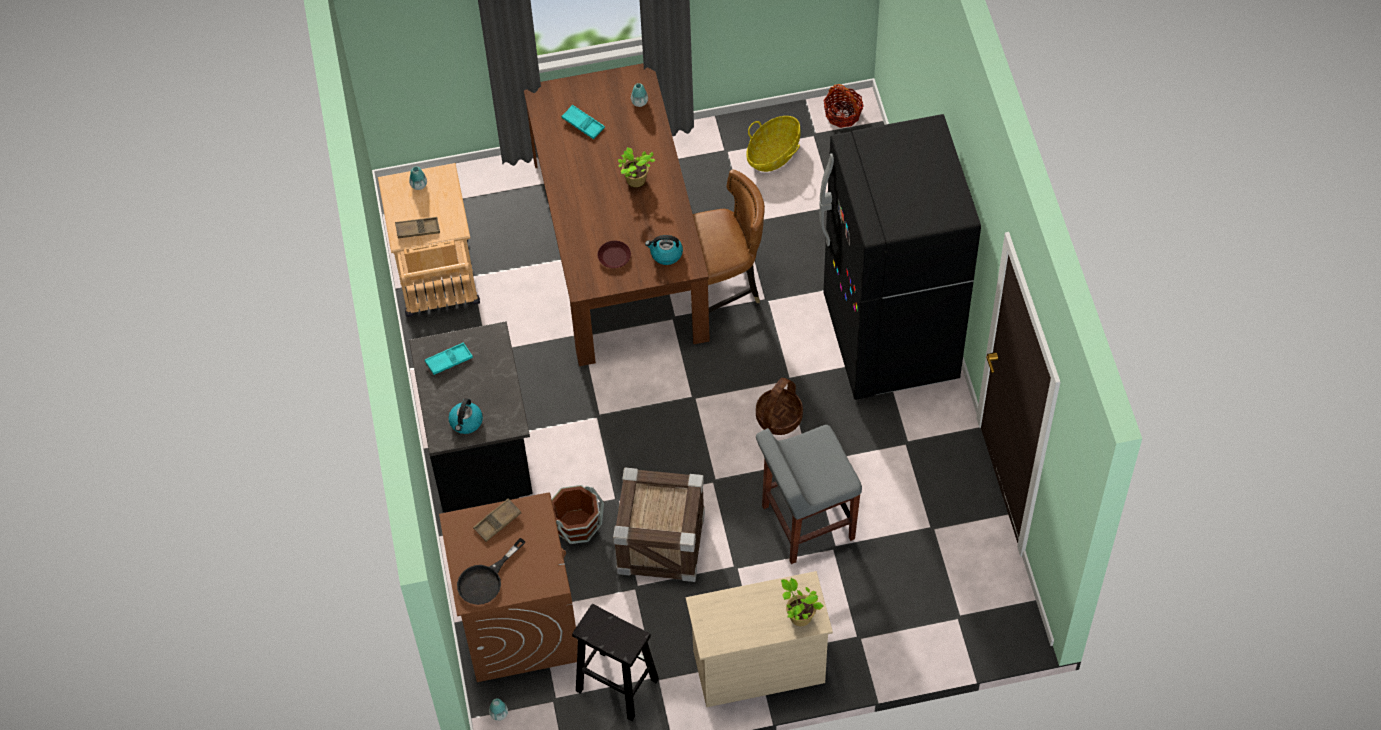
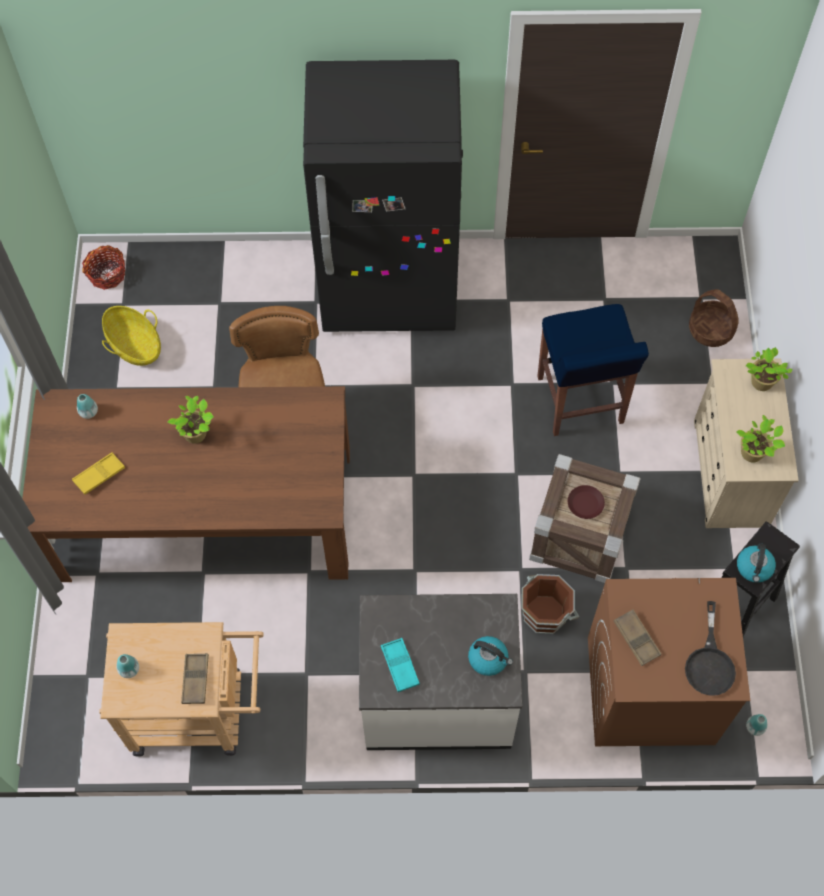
camera: 80 degrees left, 5 degrees up
black counter [409,321,533,513] -> white counter [359,594,522,750]
black frying pan [457,538,525,605] -> black frying pan turned 45 degrees clockwise [685,601,736,696]
turquoise tray [561,105,605,139] -> yellow tray [72,452,125,495]
brown plate [598,241,631,268] -> brown plate moved to [568,485,605,519]
kettle [645,235,683,265] -> kettle moved to [737,543,776,583]
basket [756,378,803,435] -> basket moved to [689,289,739,347]
grey stool [756,425,862,564] -> blue stool [537,304,649,436]
none -> potted plant [736,415,785,463]

